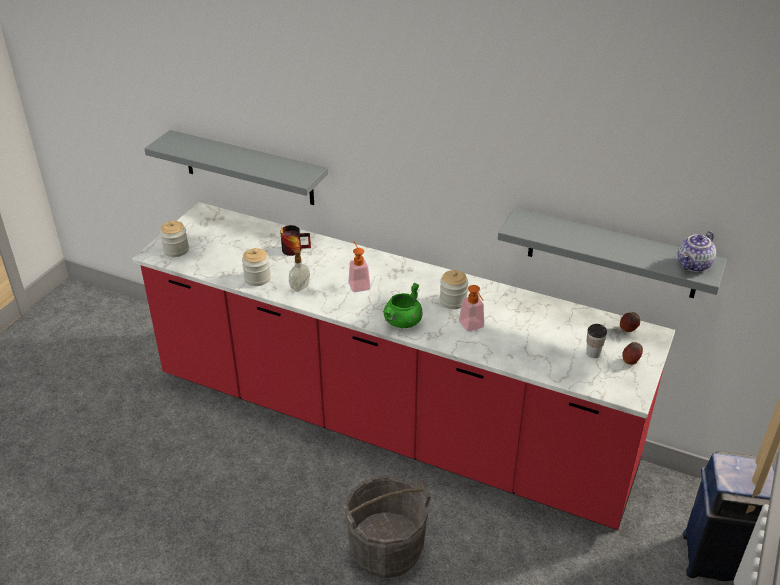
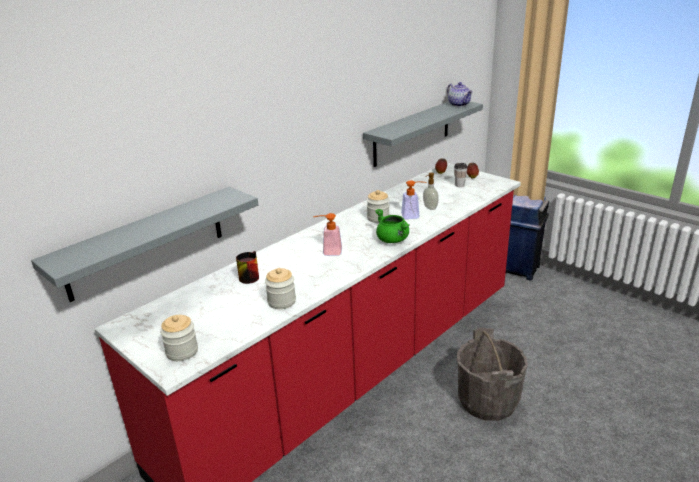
camera: 70 degrees left, 10 degrees down
soap dispenser [289,249,310,292] -> soap dispenser moved to [423,173,439,210]

